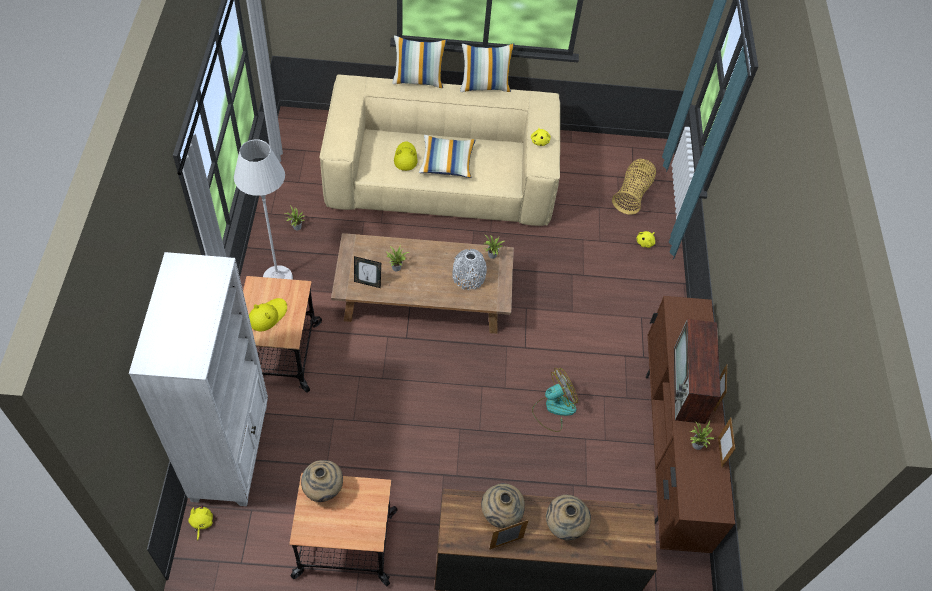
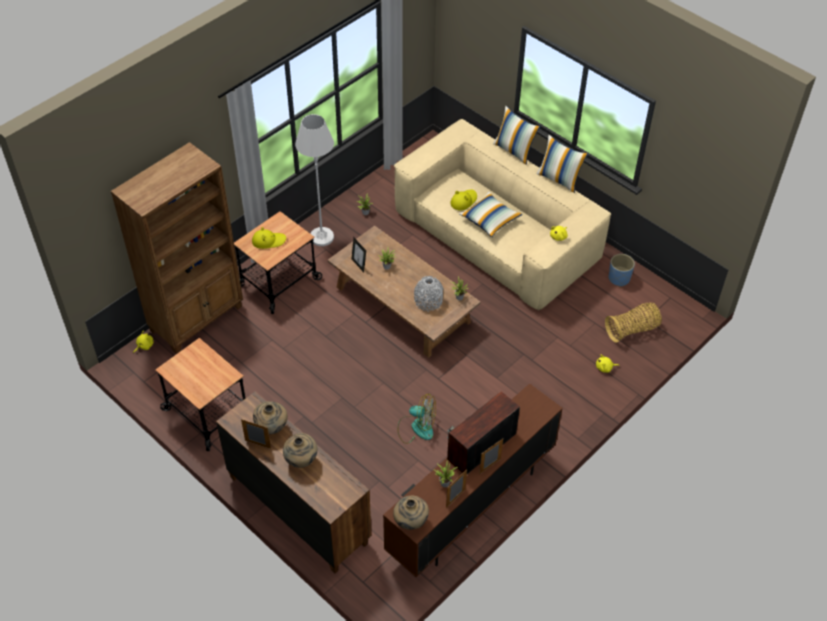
camera: 45 degrees right, 5 degrees down
white bookcase [129,252,268,506] -> brown bookcase [111,142,243,354]
beige vase [301,460,343,502] -> beige vase moved to [393,496,429,530]
none -> blue planter [609,254,635,287]

